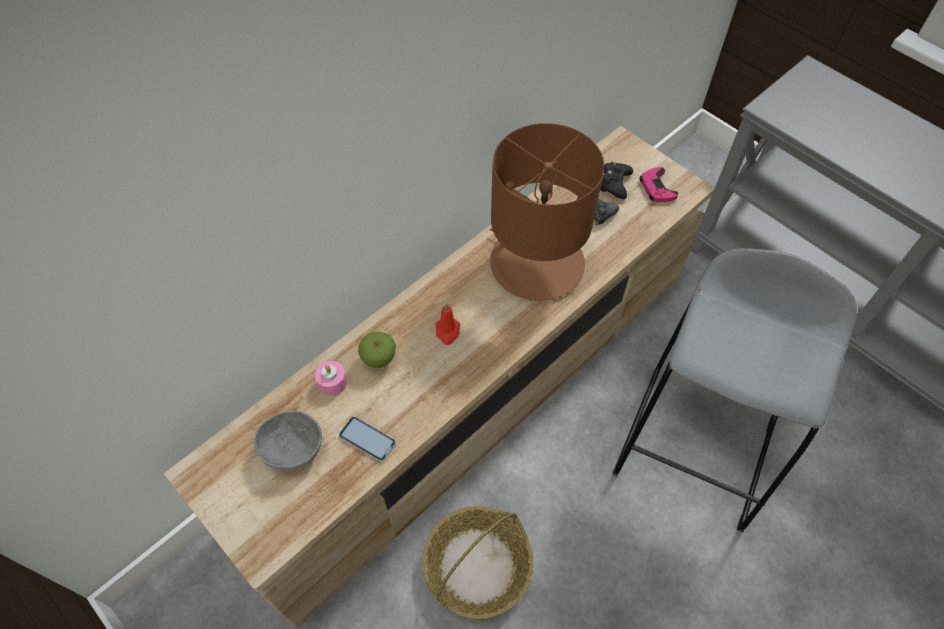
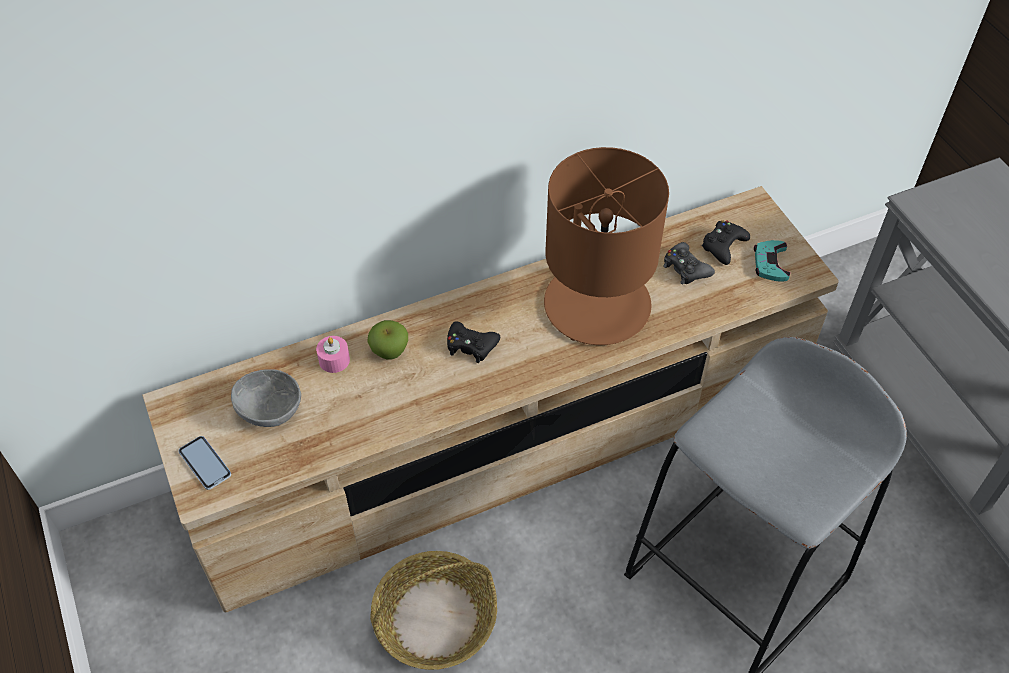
camera: 20 degrees right, 5 degrees down
phone [339,416,396,462] -> phone moved to [178,436,231,490]
red candle [435,303,460,345] -> black game controller [447,321,500,363]
pink game controller [640,167,678,202] -> turquoise game controller [754,240,790,281]

